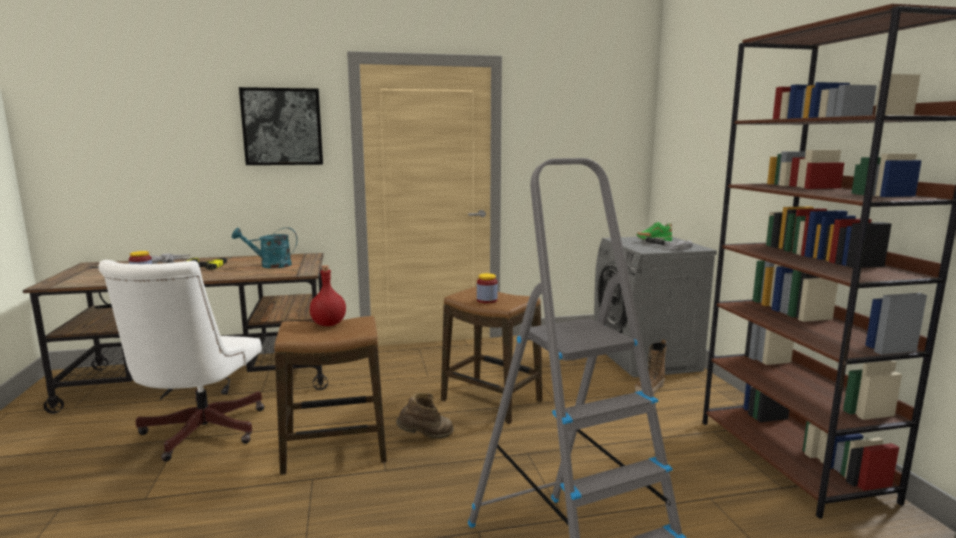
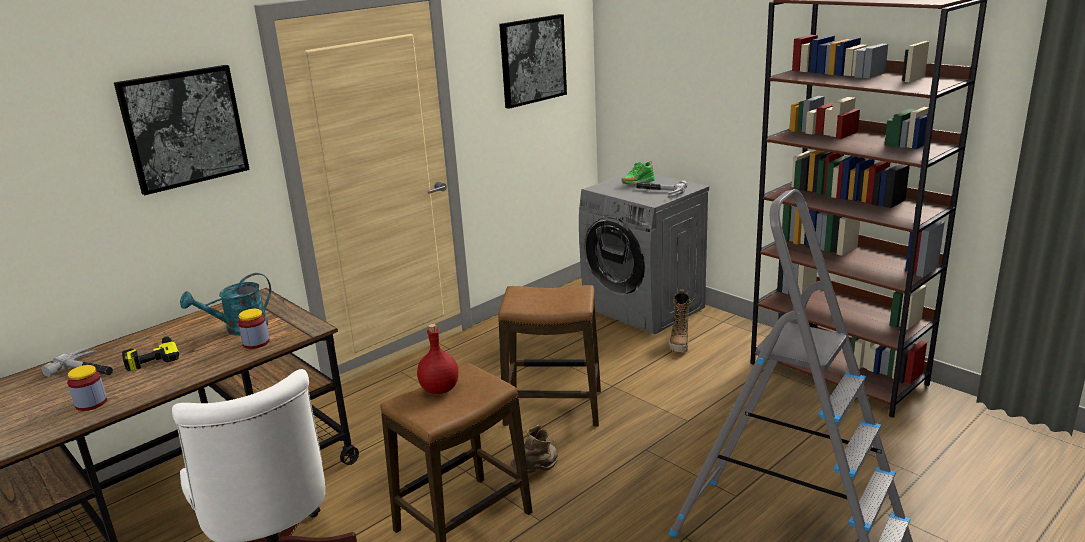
camera: 30 degrees left, 10 degrees up
jar [477,273,498,304] -> jar moved to [238,309,270,349]
none -> picture [499,14,567,109]

